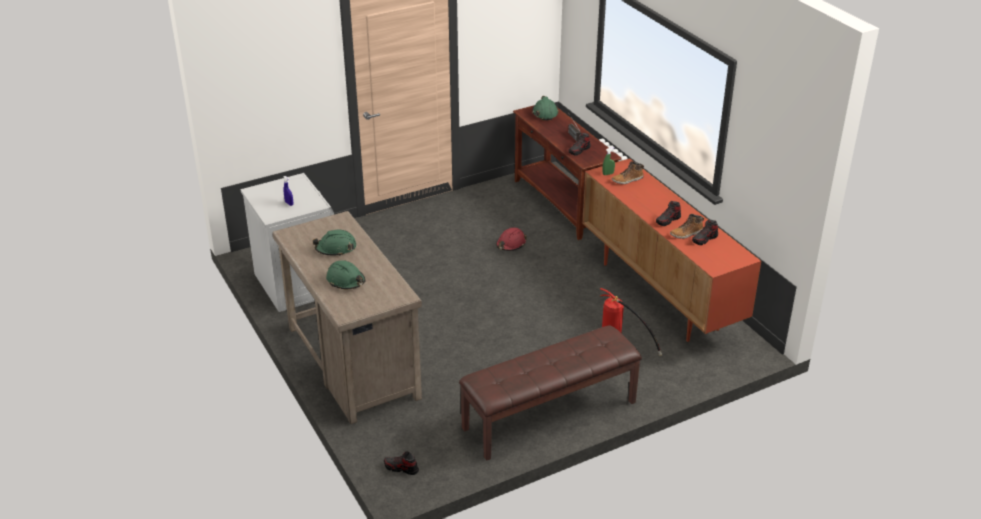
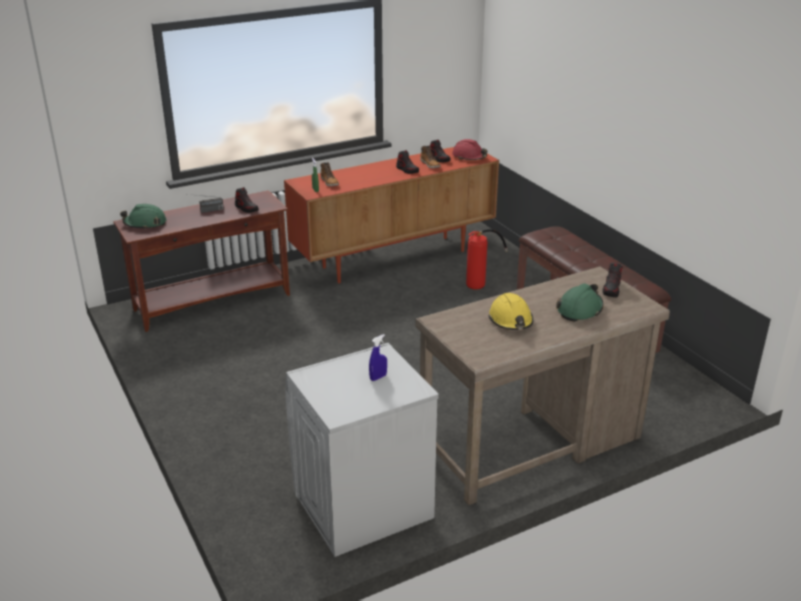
camera: 90 degrees left, 5 degrees down
green hard hat [312,230,356,255] -> yellow hard hat [489,293,533,330]
shoe [384,451,419,475] -> shoe moved to [603,263,623,297]
red hard hat [496,228,527,251] -> red hard hat moved to [452,139,487,160]

